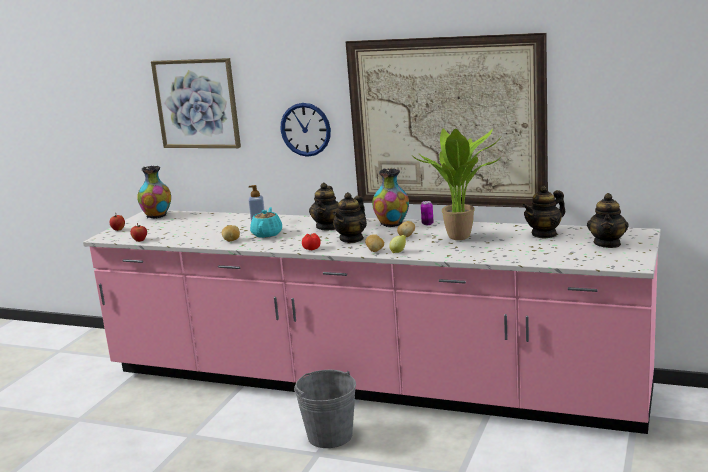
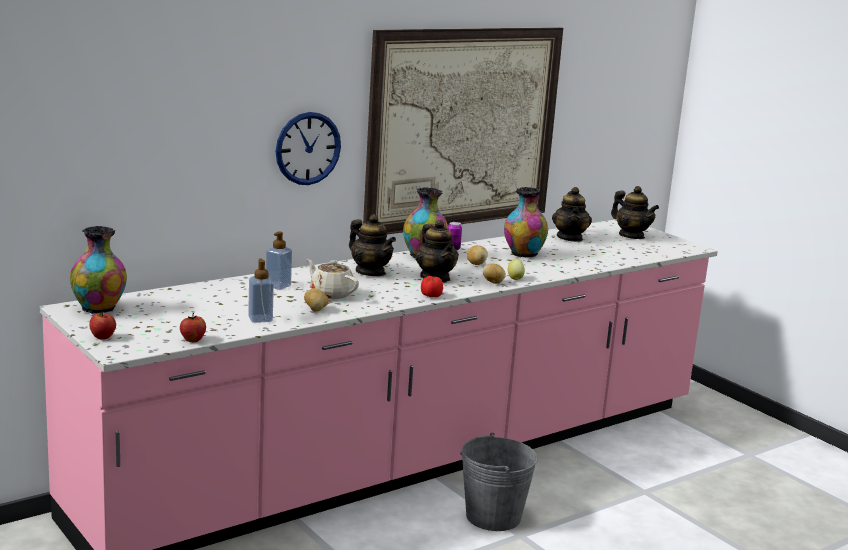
camera: 60 degrees left, 0 degrees up
picture [151,58,241,148] -> none
turquoise teapot [250,207,282,238] -> beige teapot [306,259,359,299]
potted plant [412,128,501,240] -> vase [504,187,548,257]
none -> soap dispenser [248,258,274,323]

